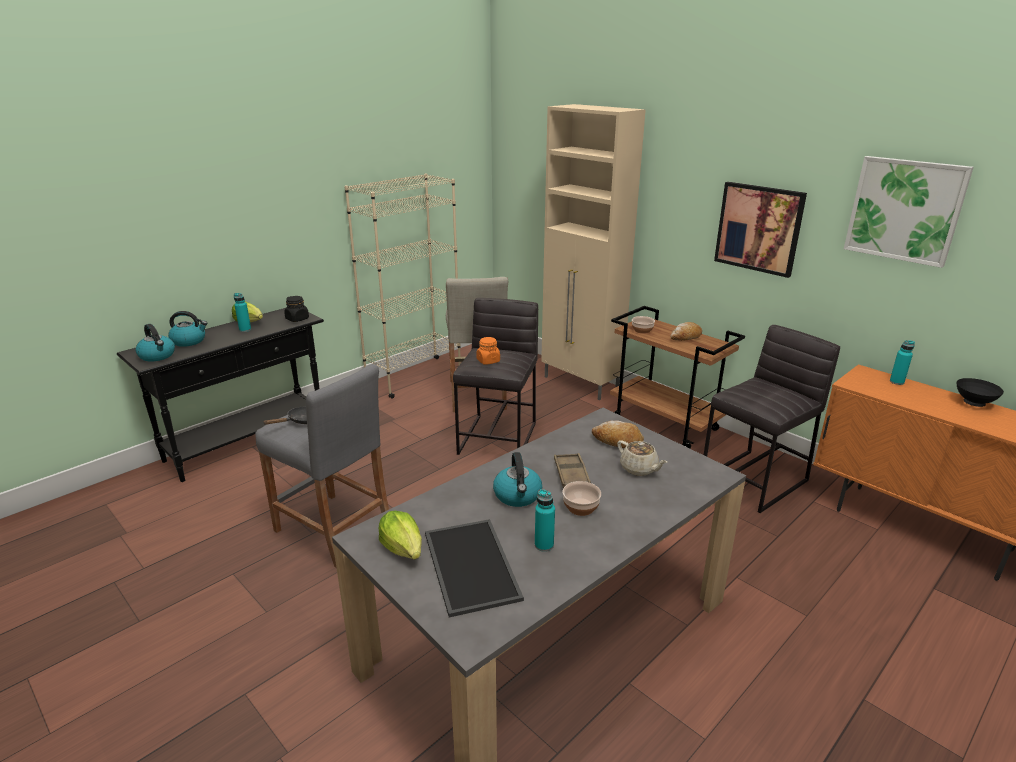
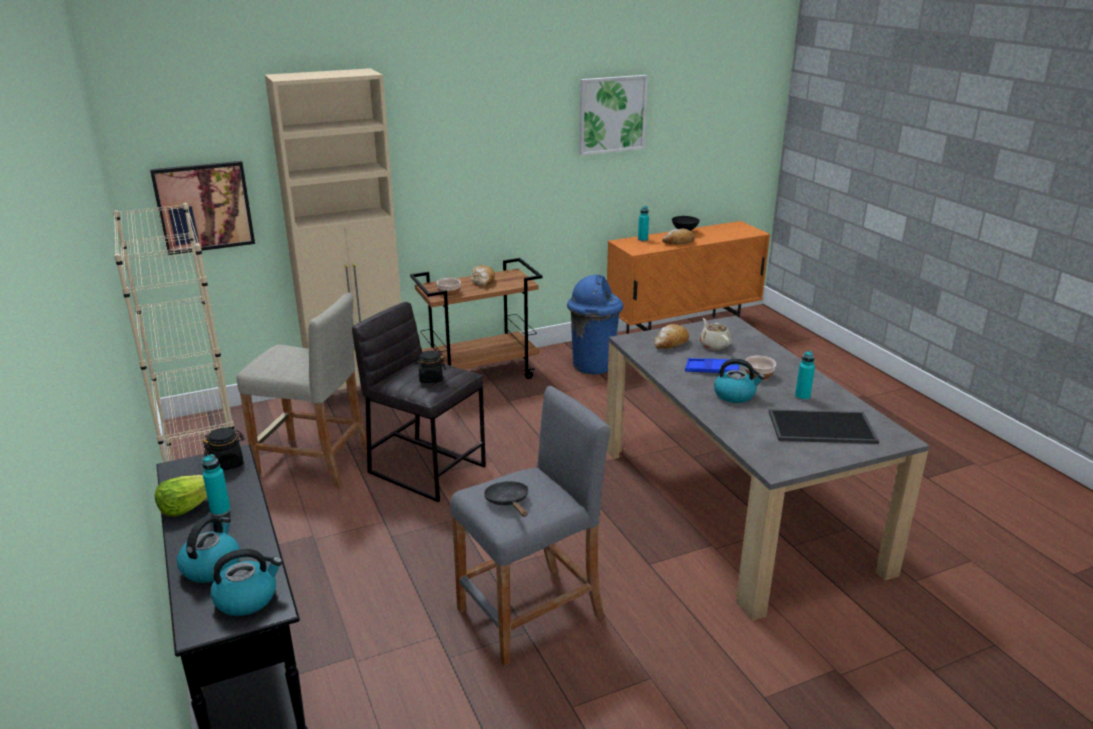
camera: 70 degrees left, 0 degrees up
lettuce [379,511,422,560] -> none
orange jar [477,337,500,365] -> black jar [414,351,446,383]
brown tray [554,453,591,488] -> blue tray [685,358,739,373]
beige teapot [617,440,668,476] -> beige teapot turned 90 degrees counterclockwise [700,318,731,350]
grey stool [704,325,840,513] -> blue trash can [567,275,623,374]
picture [714,182,807,278] -> picture moved to [150,161,255,255]
none -> bread [662,229,695,244]

